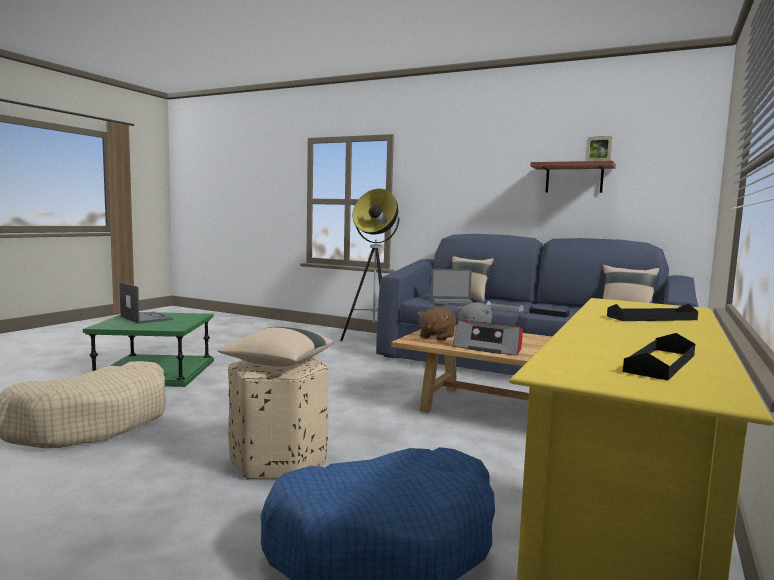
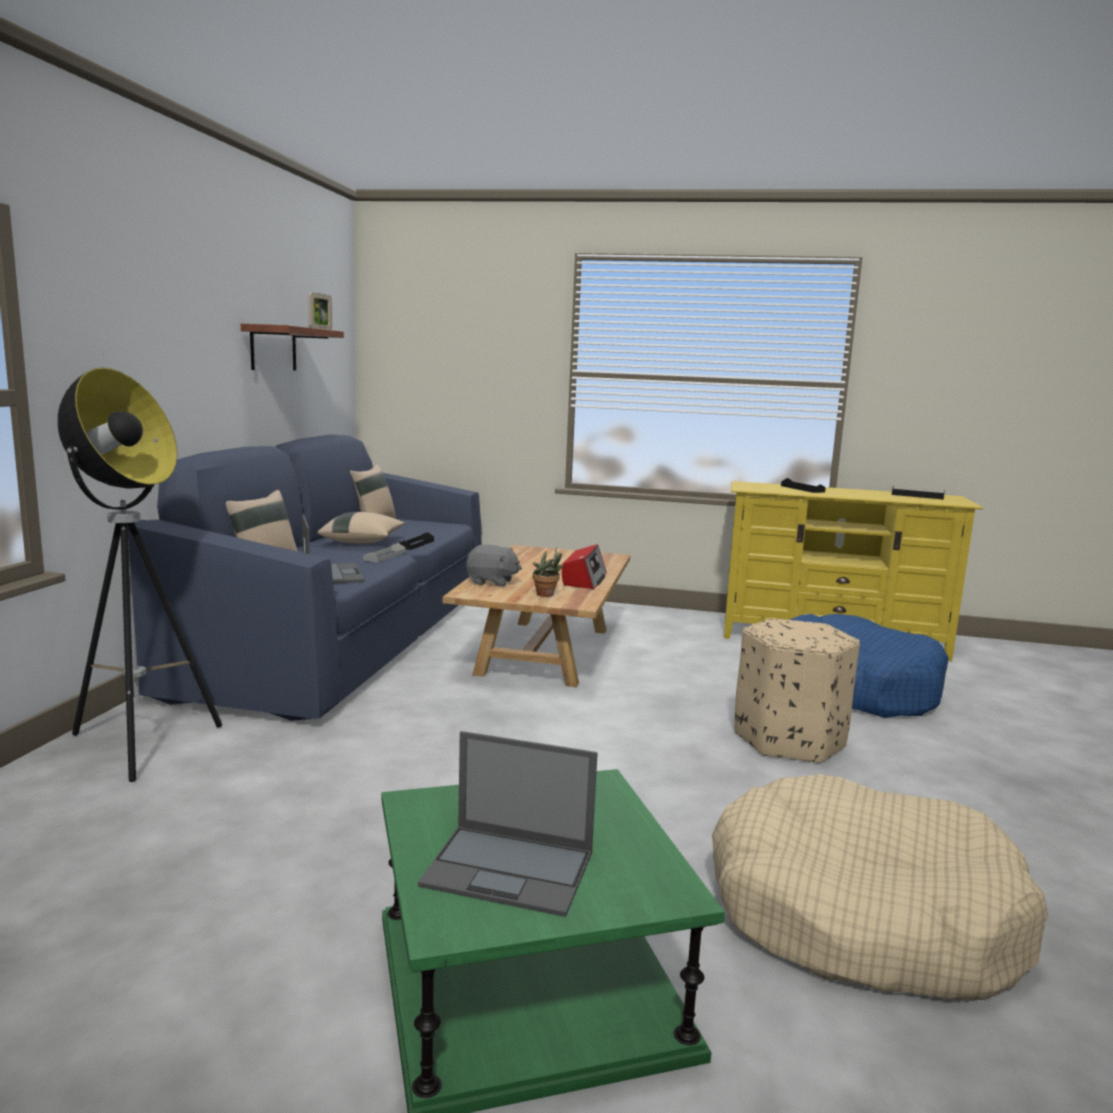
camera: 105 degrees left, 5 degrees up
laptop [119,282,173,324] -> laptop turned 105 degrees counterclockwise [418,731,598,917]
beige pillow [218,327,333,367] -> beige pillow moved to [318,512,405,543]
brown plush toy [418,307,456,341] -> potted plant [533,547,564,597]

